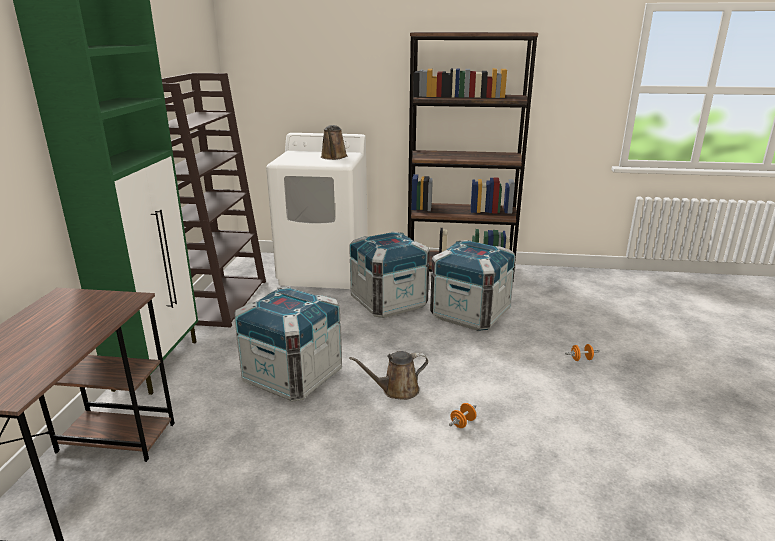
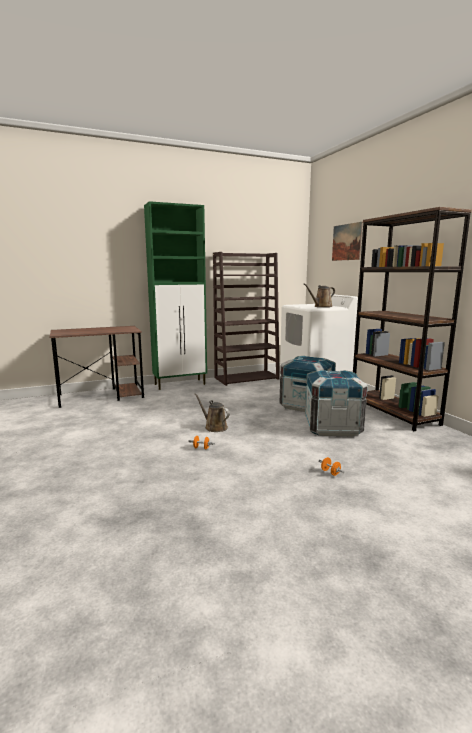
camera: 60 degrees right, 10 degrees down
crate [235,286,342,402] -> none
none -> picture [332,222,363,261]

